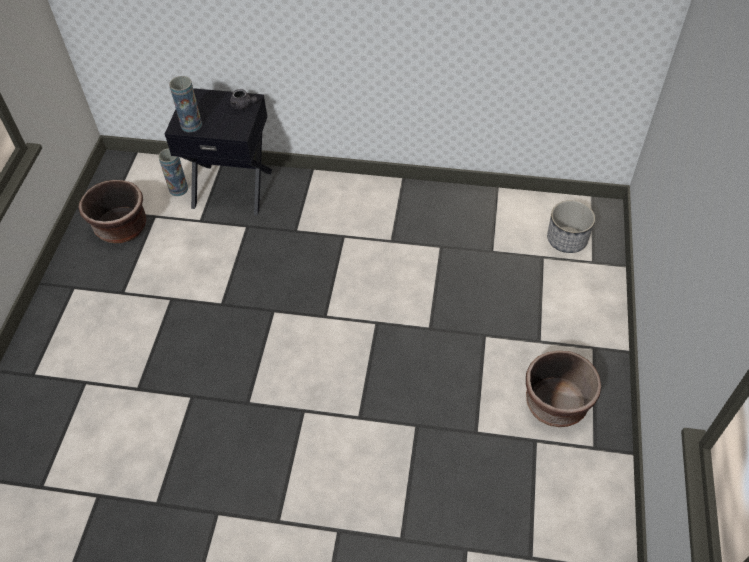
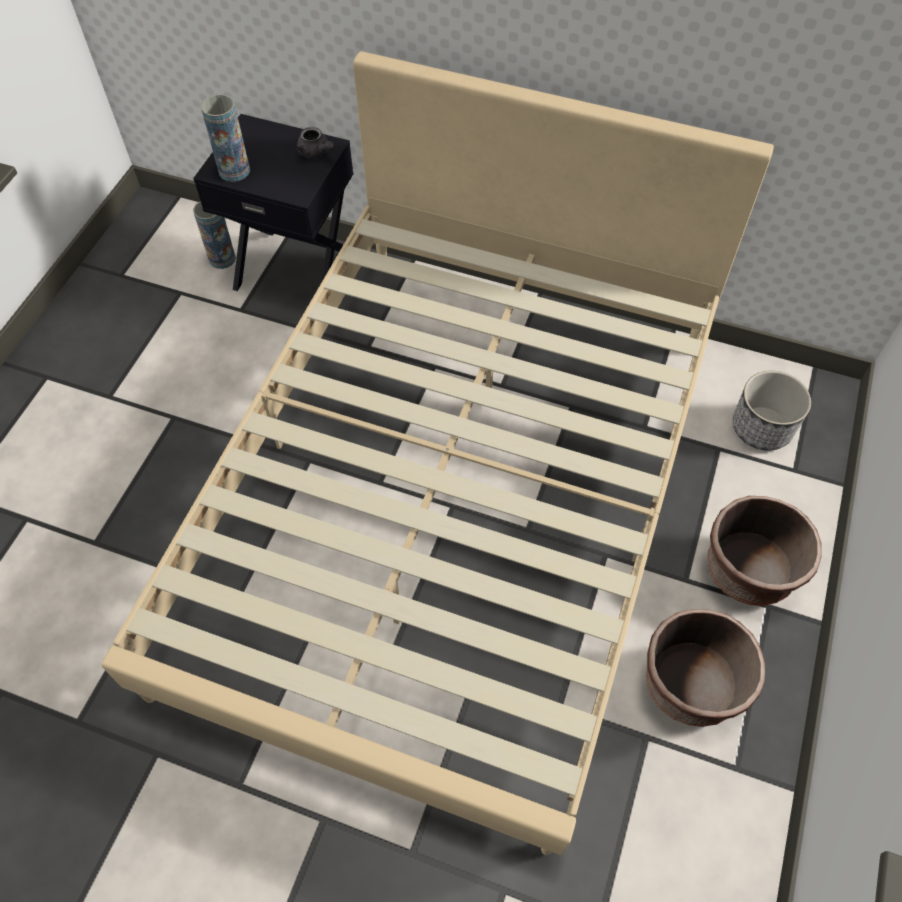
camera: 10 degrees right, 5 degrees up
brown planter [79,180,146,243] -> brown planter moved to [707,496,822,606]
none -> beige bed [101,51,774,855]

